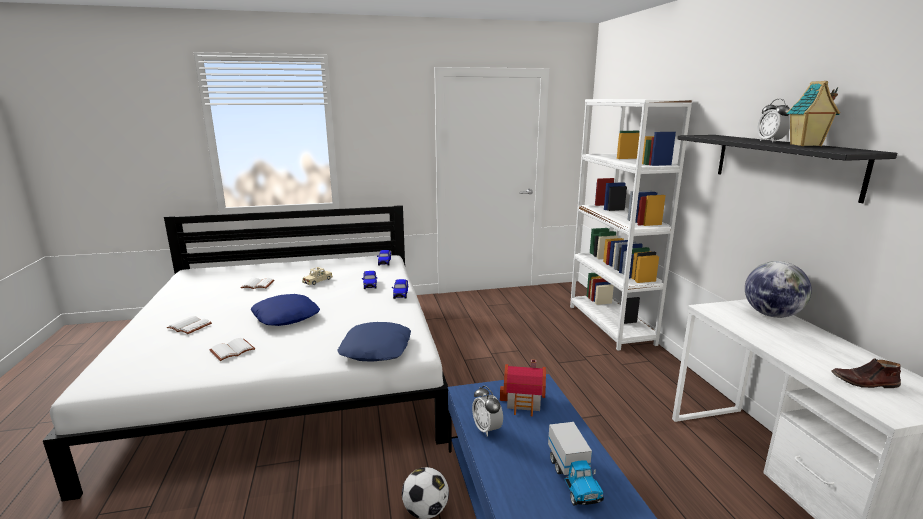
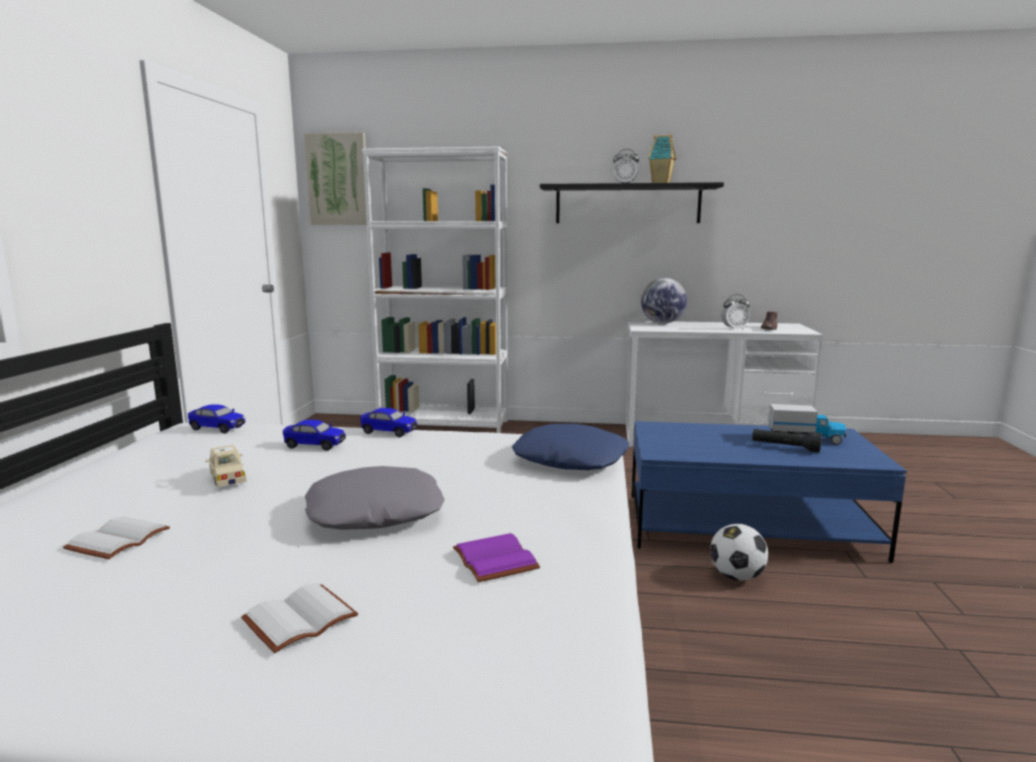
camera: 70 degrees left, 5 degrees down
white book [209,338,255,361] -> purple book [453,533,540,582]
blue pillow [251,294,320,326] -> grey pillow [305,466,445,530]
alarm clock [472,385,503,437] -> alarm clock moved to [721,294,750,330]
toy house [500,359,546,417] -> none
none -> picture [304,132,367,225]
none -> black flashlight [752,429,822,452]

